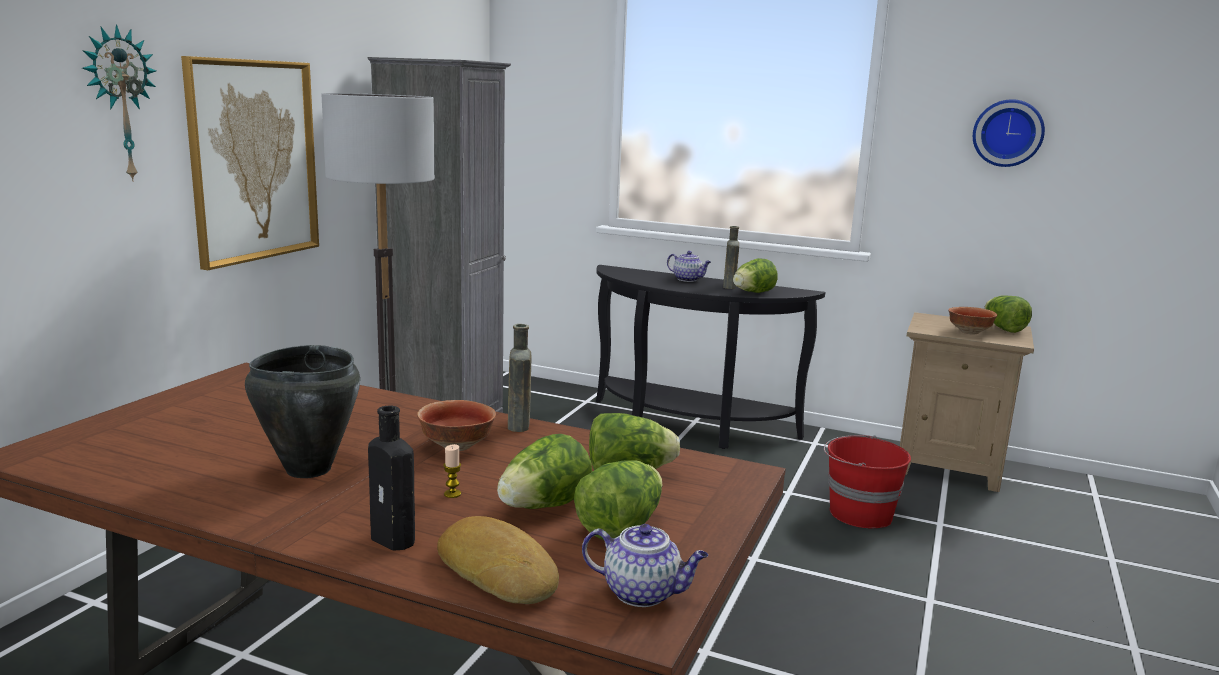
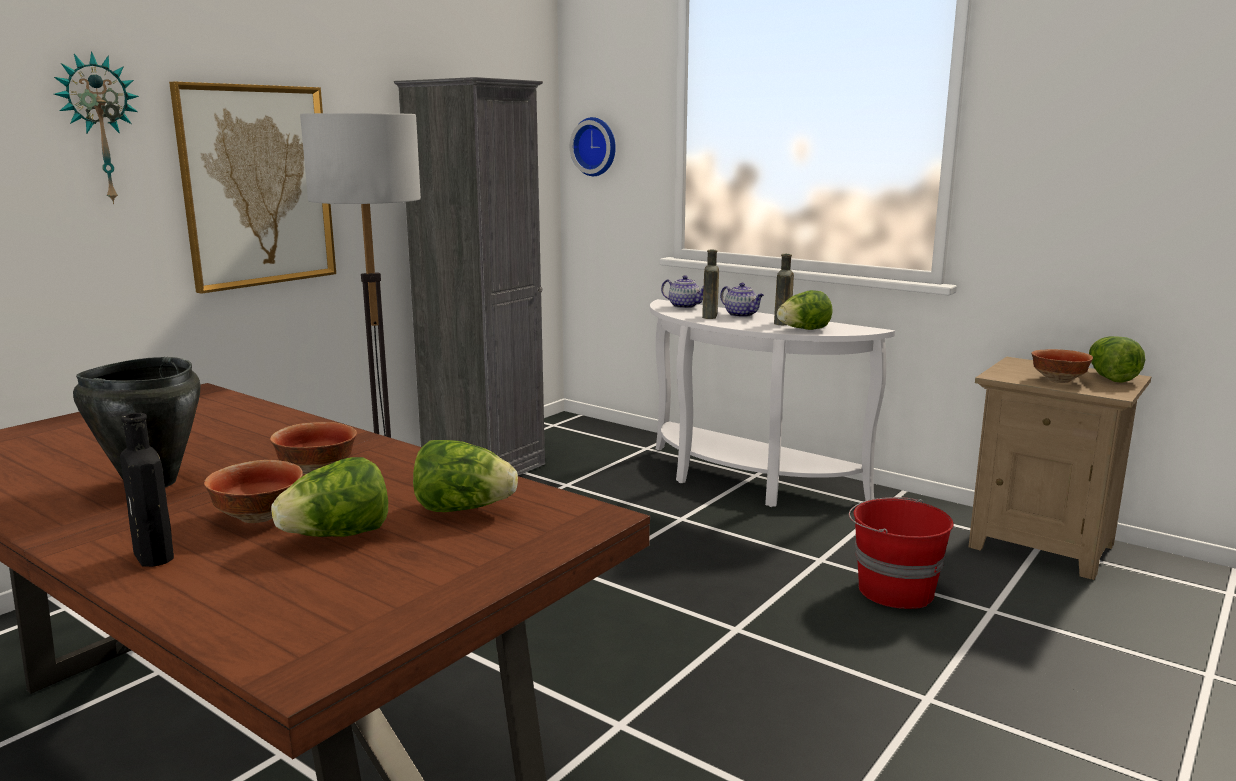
camera: 15 degrees right, 0 degrees up
bread [437,516,559,604] -> none
candle [443,444,461,498] -> bowl [204,460,303,523]
brown bottle [508,324,532,432] -> brown bottle moved to [702,249,719,319]
lettuce [574,460,663,540] -> none
teapot [582,524,708,607] -> teapot moved to [661,275,704,308]
black console table [596,265,825,449] -> white console table [650,299,895,507]
wall clock [973,99,1045,167] -> wall clock moved to [570,117,616,176]

